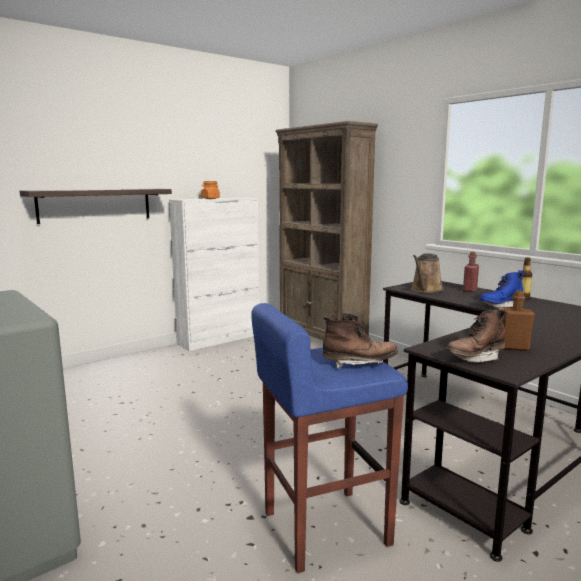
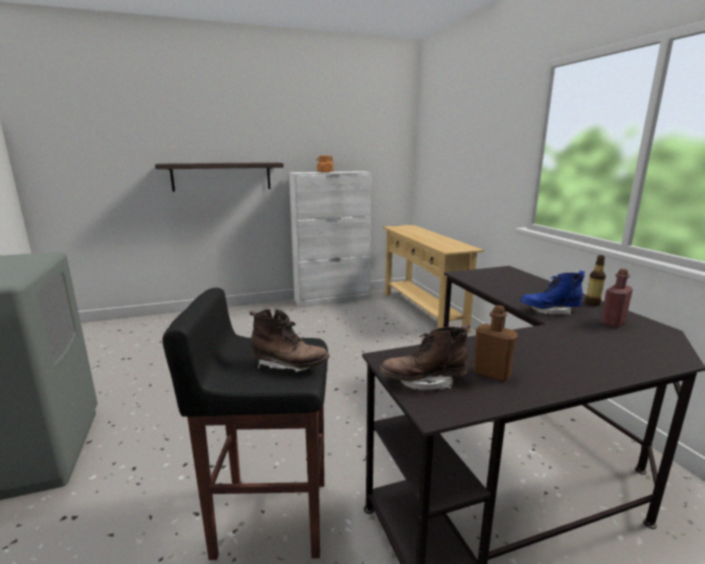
camera: 20 degrees right, 5 degrees up
blue stool [251,303,408,573] -> black stool [163,288,328,560]
brown bookcase [275,121,378,340] -> beige console table [382,225,484,333]
brown watering can [411,253,444,293] -> none
red bottle [463,252,479,292] -> red bottle moved to [600,269,633,328]

